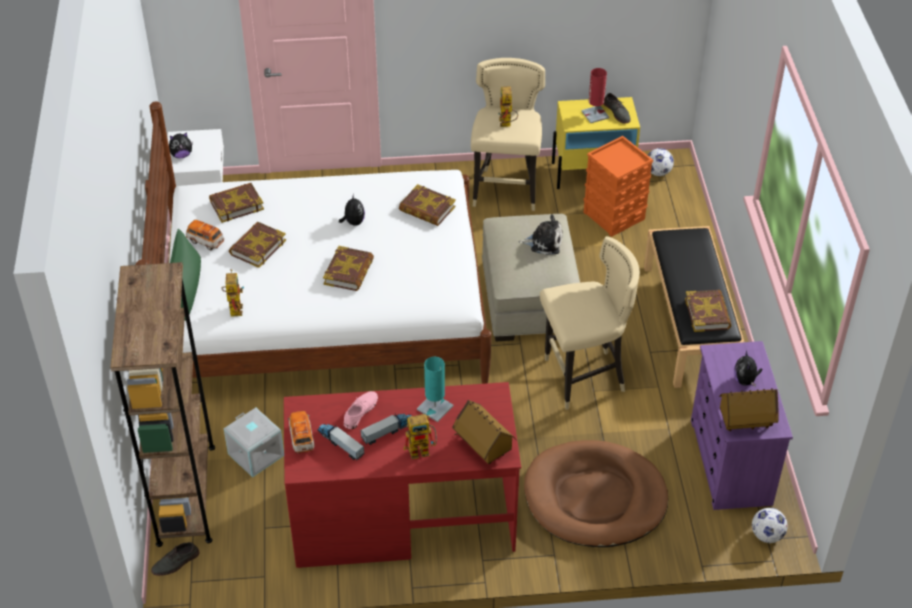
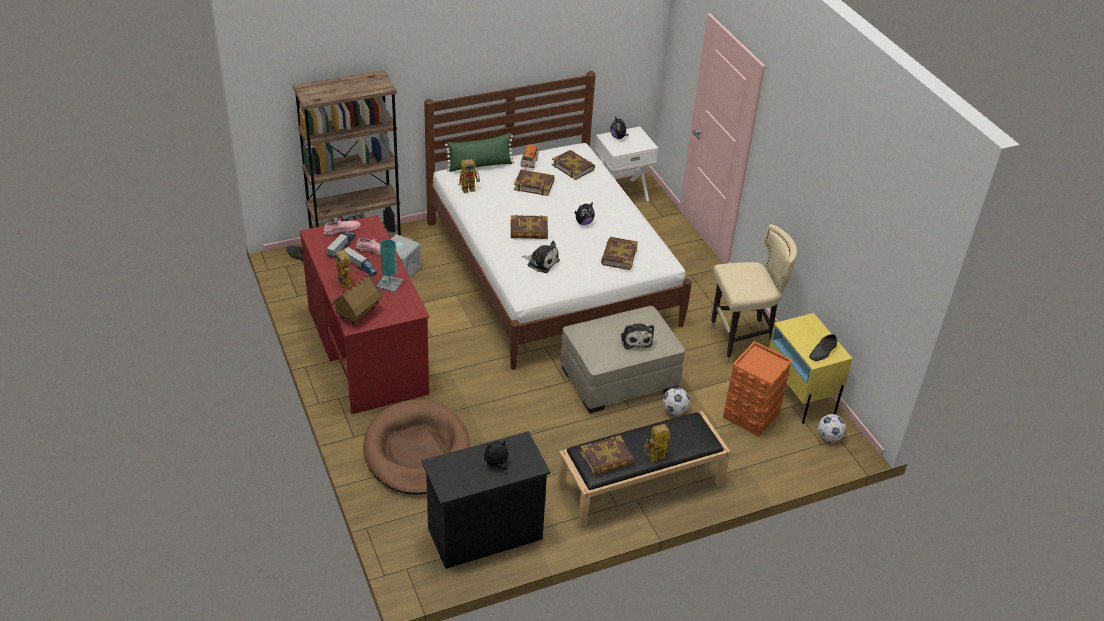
camera: 70 degrees right, 5 degrees down
toy car [288,411,314,454] -> pink shoe [323,219,360,236]
toy robot [498,86,518,127] -> toy robot moved to [644,424,670,461]
beige stool [540,236,640,410] -> none
red table lamp [581,68,609,123] -> none
purple dresser [691,341,793,510] -> black dresser [422,431,551,569]
toy house [719,388,779,431] -> none
football [752,508,788,543] -> football moved to [663,387,690,415]
none -> plush toy [522,241,560,273]

